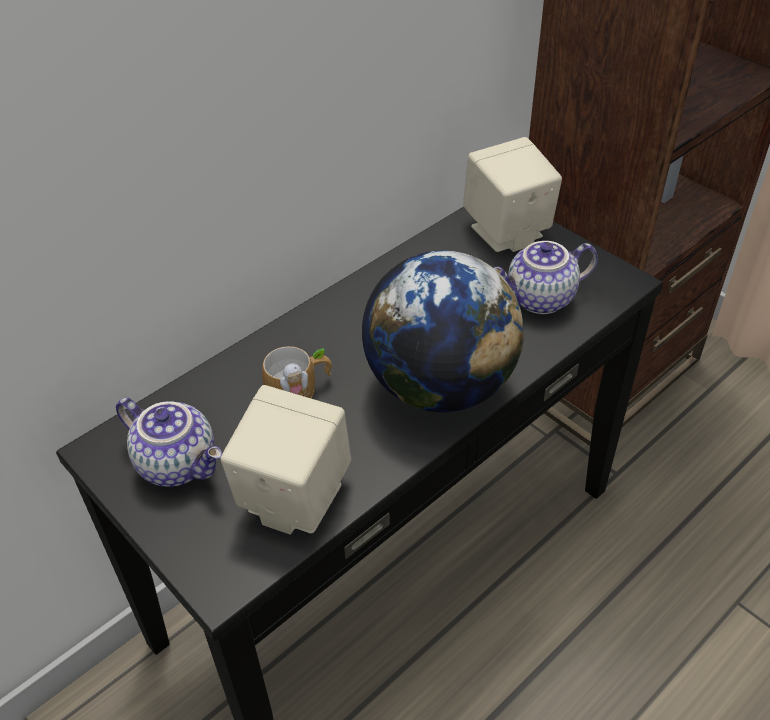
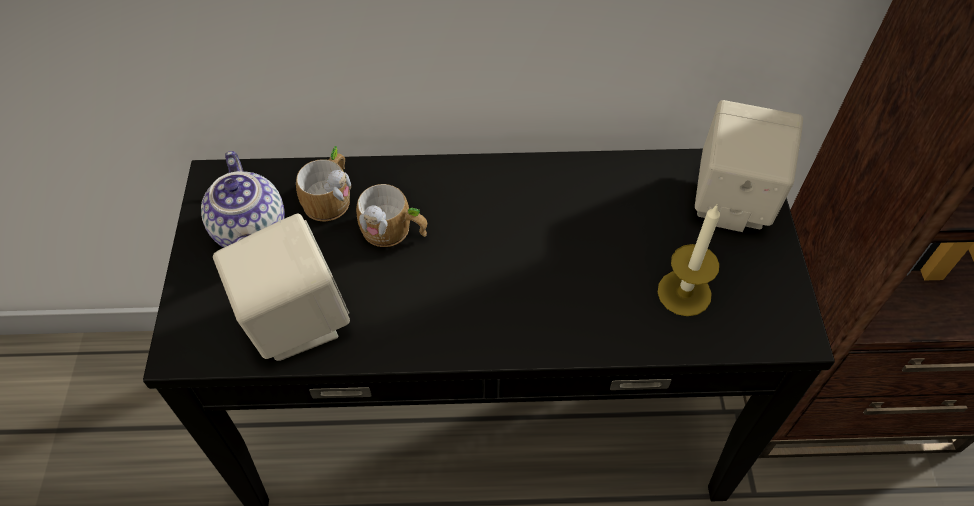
camera: 40 degrees right, 10 degrees up
globe [362,250,524,412] -> none
teapot [494,241,598,314] -> candle [658,204,720,316]
none -> mug [296,146,351,221]

